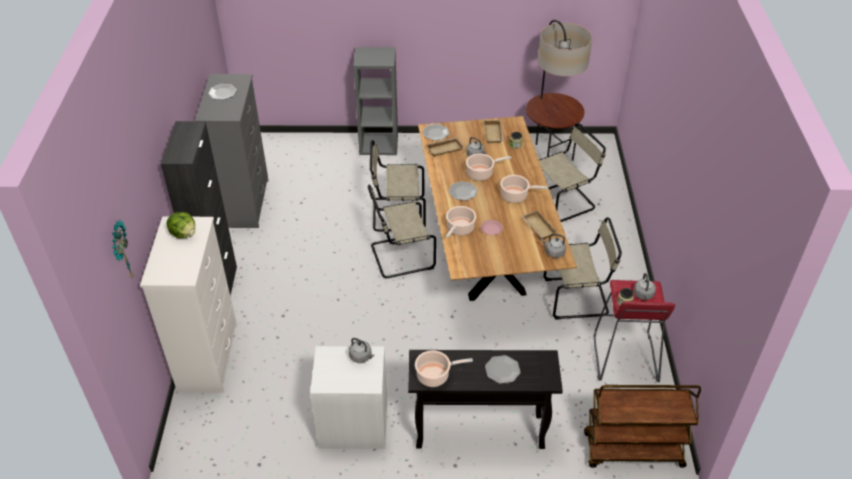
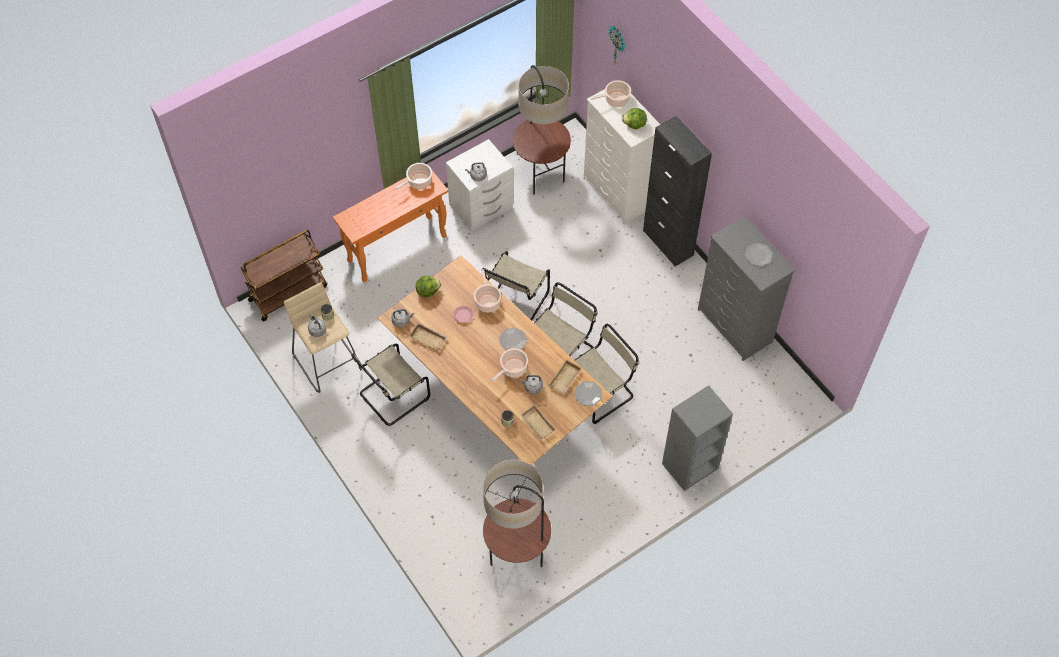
camera: 145 degrees right, 15 degrees up
black console table [408,350,563,449] -> orange console table [333,171,448,282]
plate [485,355,521,384] -> none
cooking pot [500,175,548,203] -> cooking pot moved to [591,80,631,107]
beige chair [539,123,606,222] -> beige chair moved to [481,251,550,321]
red stool [593,280,675,382] -> beige stool [284,282,362,393]
none -> lettuce [416,276,441,297]
none -> floor lamp [513,65,571,195]

